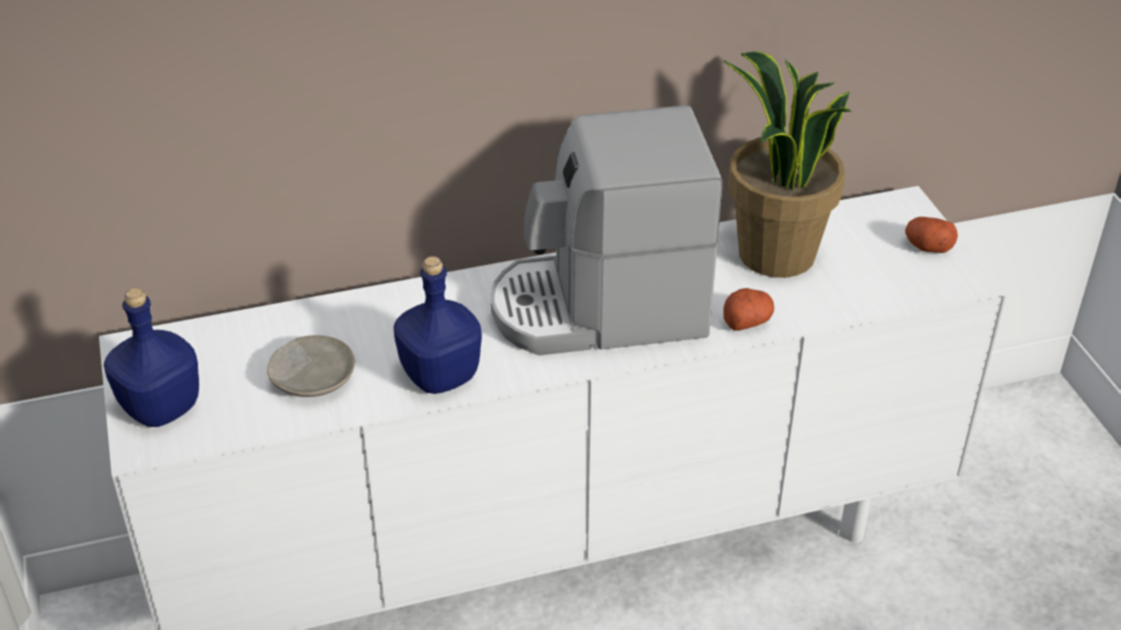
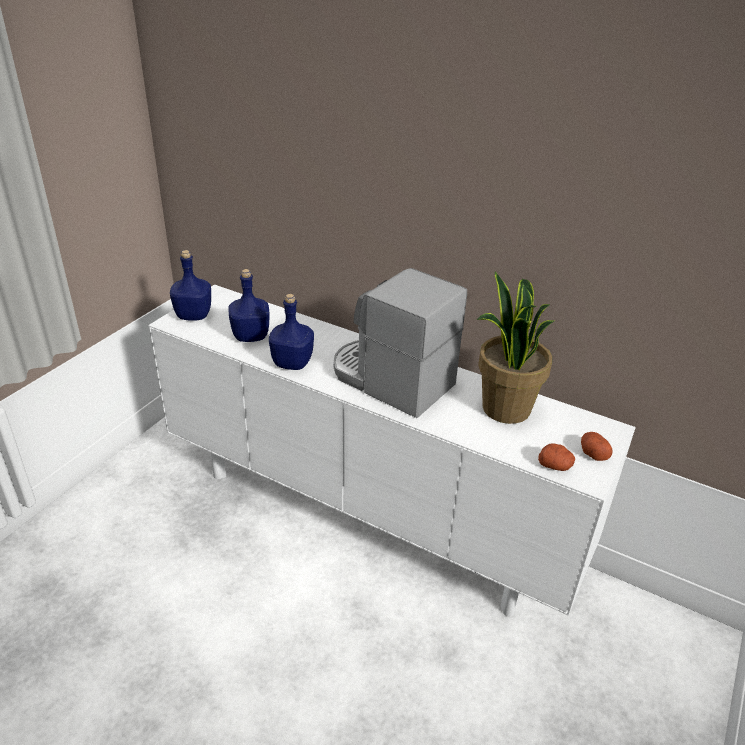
camera: 45 degrees right, 5 degrees down
beige plate [267,335,355,397] -> blue bottle [228,269,270,342]
potato [723,288,774,331] -> potato moved to [538,443,575,471]

